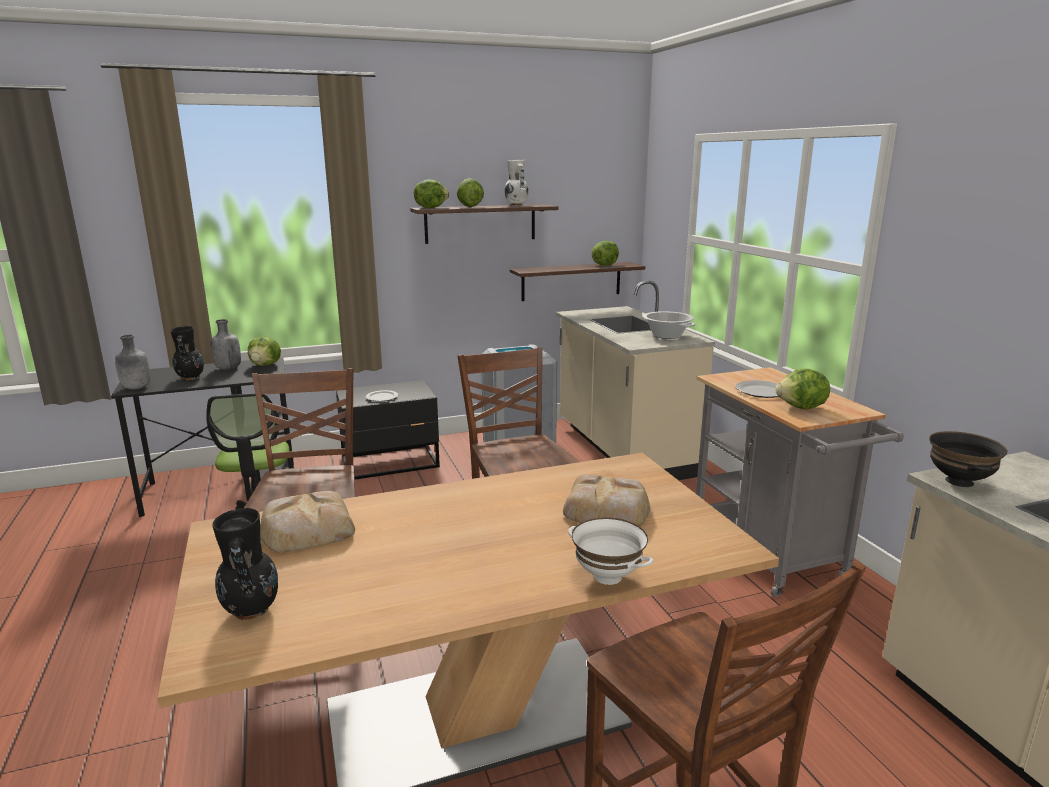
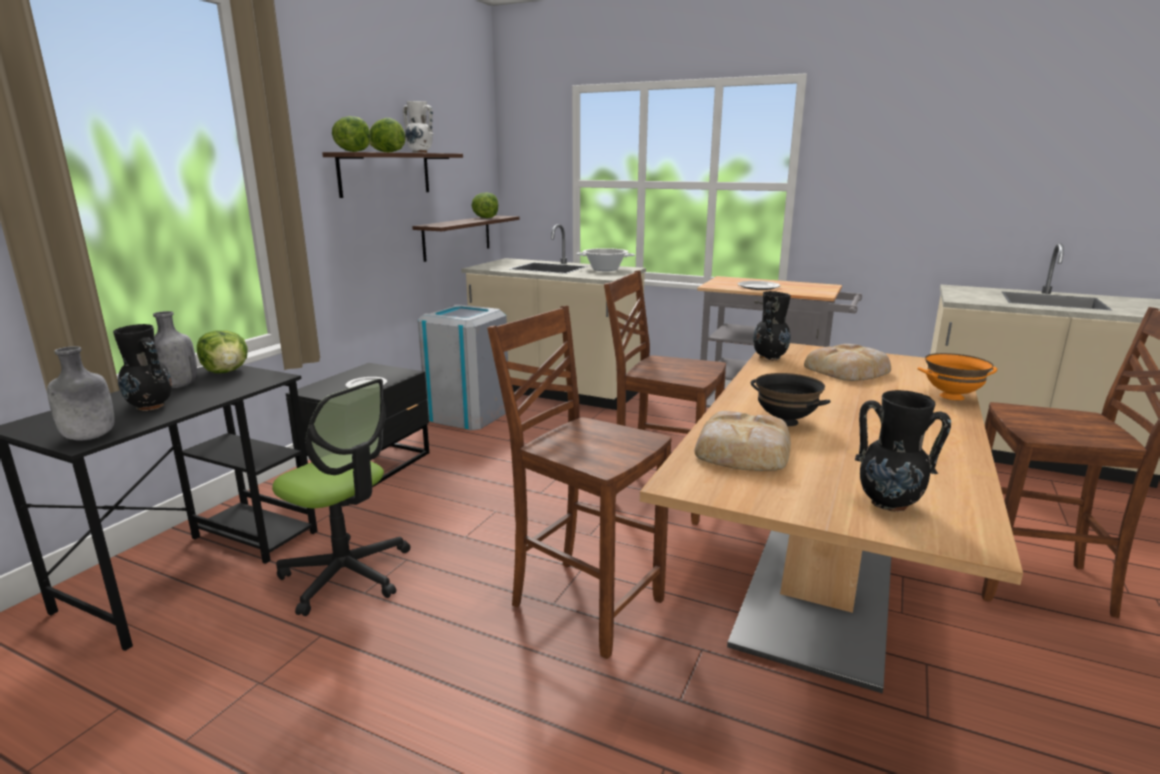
camera: 45 degrees left, 0 degrees up
white bowl [568,517,653,585] -> orange bowl [918,353,997,400]
lettuce [775,369,830,409] -> none
black bowl [929,431,1008,487] -> black bowl moved to [751,373,831,426]
none -> black vase [753,291,791,360]

